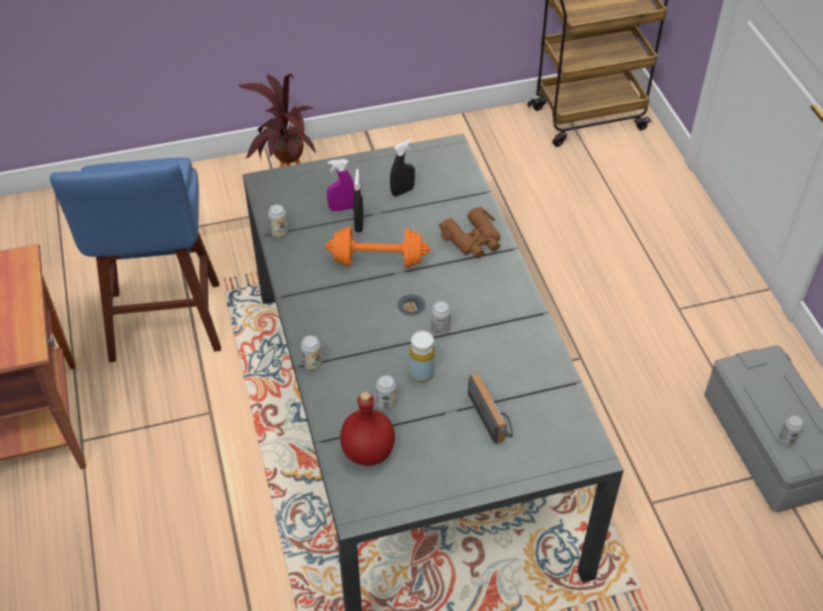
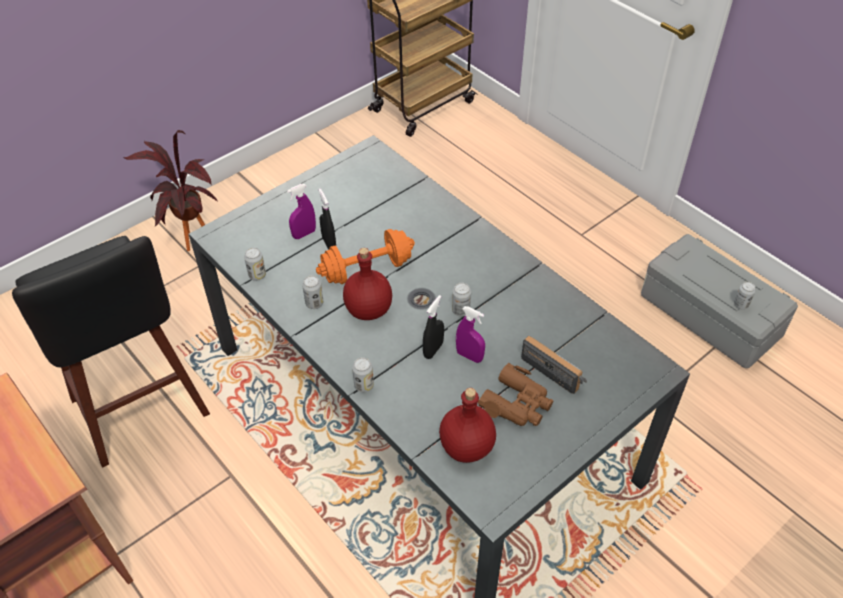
camera: 25 degrees left, 0 degrees up
blue stool [50,157,221,362] -> black stool [12,236,210,468]
can [376,375,396,410] -> can moved to [302,276,323,309]
black spray bottle [390,140,415,196] -> black spray bottle moved to [423,295,444,359]
yellow bottle [409,331,435,382] -> purple spray bottle [456,306,485,363]
brown binoculars [439,207,500,258] -> brown binoculars moved to [478,363,553,426]
none -> red bottle [343,248,392,320]

